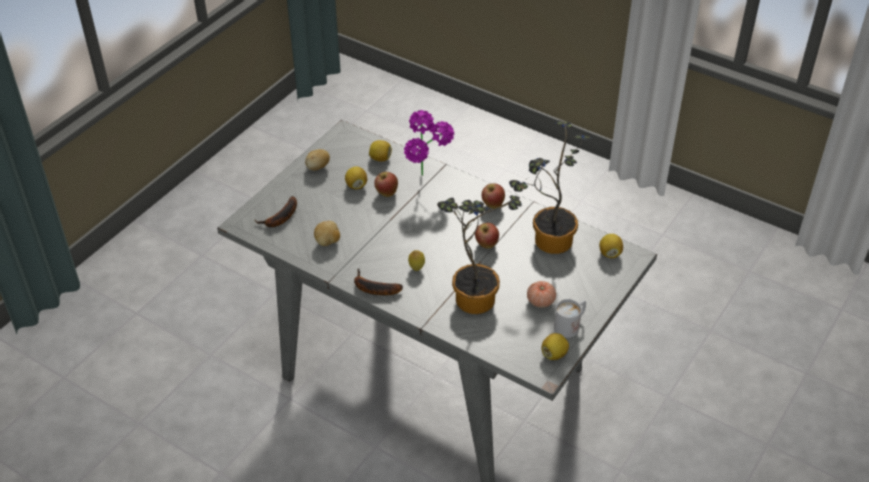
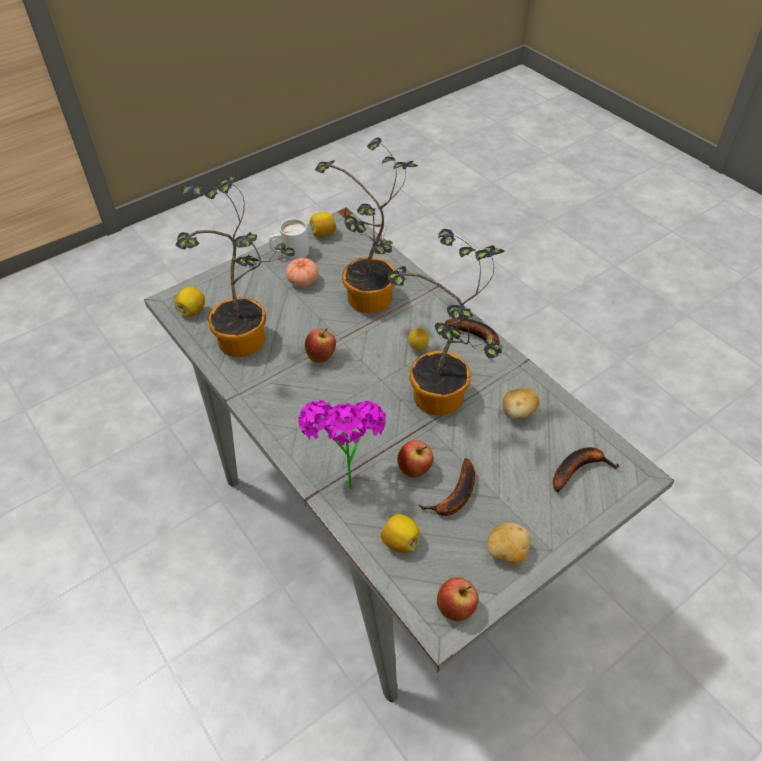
camera: 160 degrees left, 5 degrees up
lemon [345,166,367,189] -> banana [418,458,475,516]
apple [482,184,505,209] -> apple moved to [437,578,479,621]
none -> potted plant [388,229,504,416]

